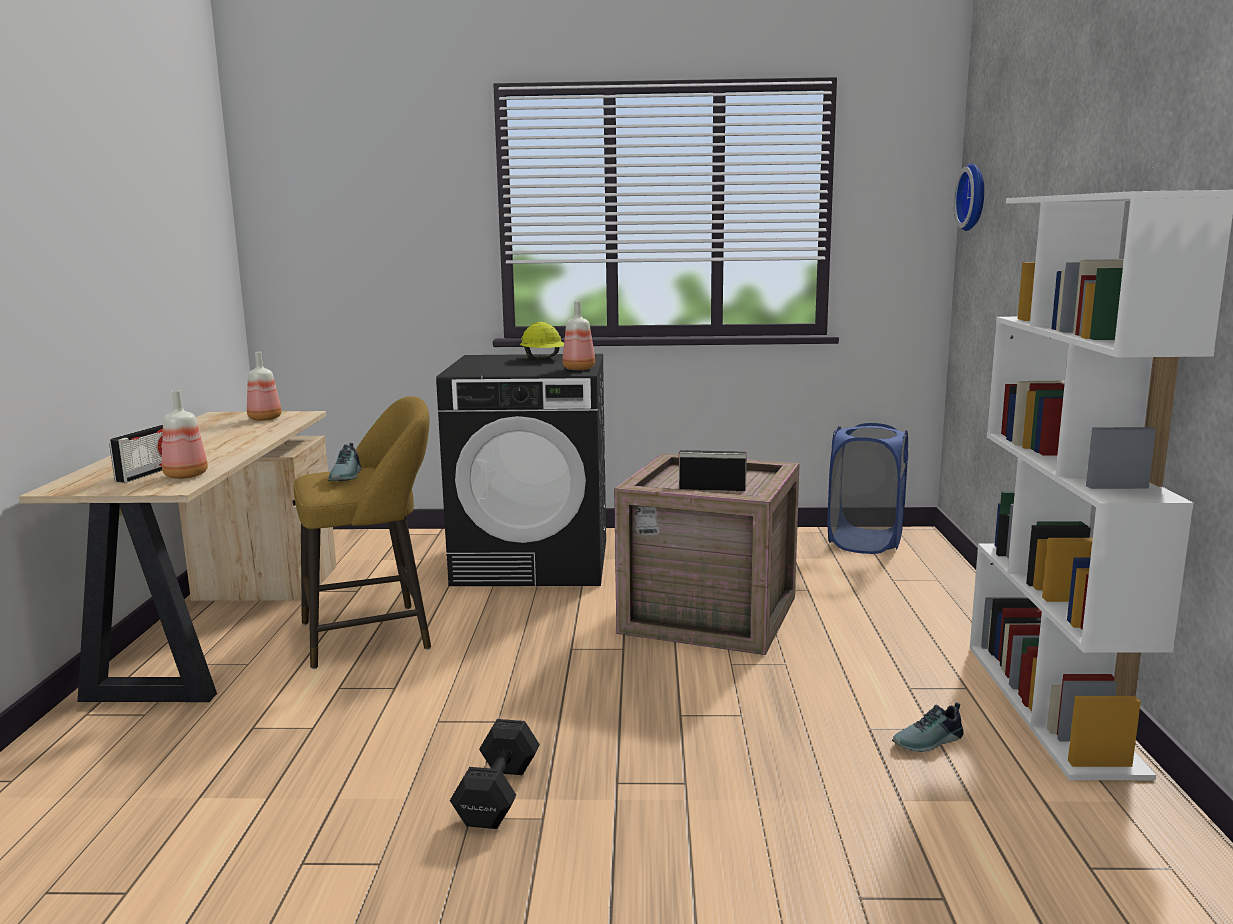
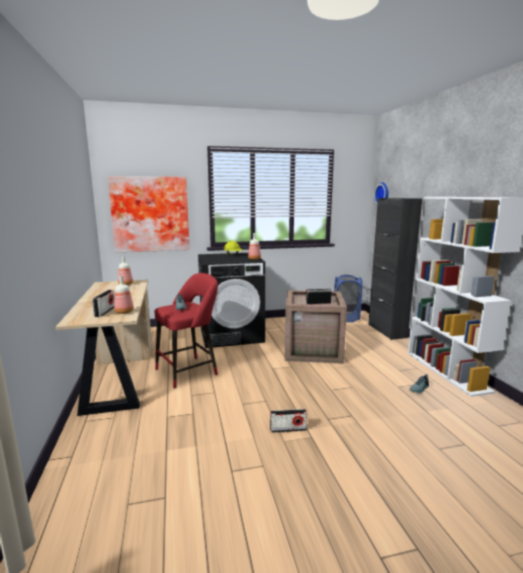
camera: 15 degrees left, 0 degrees up
yellow stool [294,396,431,669] -> red stool [155,273,218,389]
black dumbbell [450,719,540,829] -> radio [270,409,307,433]
none -> picture [108,176,190,252]
none -> black cabinet [368,198,422,340]

